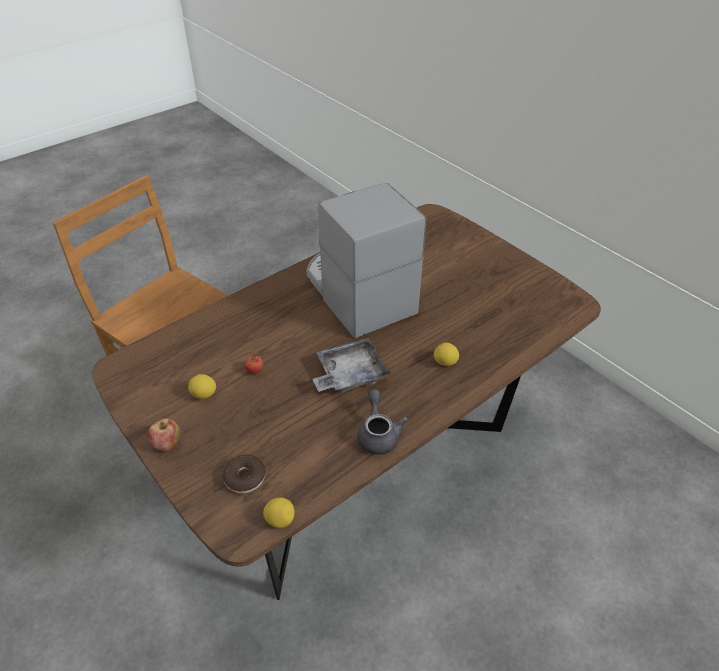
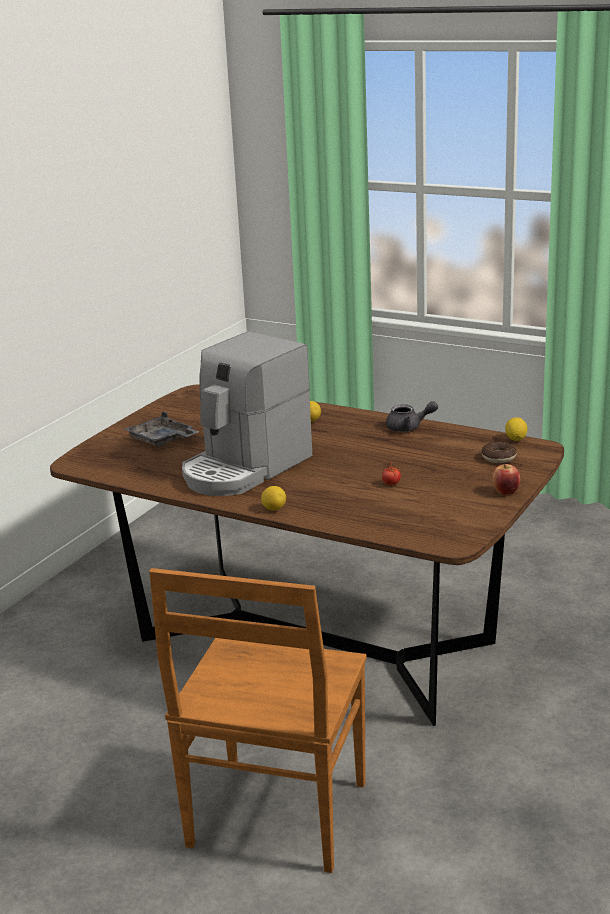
camera: 110 degrees left, 20 degrees down
lemon [188,374,216,399] -> lemon moved to [261,486,286,510]
grey tray [312,338,390,393] -> grey tray moved to [124,411,198,447]
grey teapot [357,389,408,455] -> grey teapot turned 150 degrees counterclockwise [386,401,438,432]

